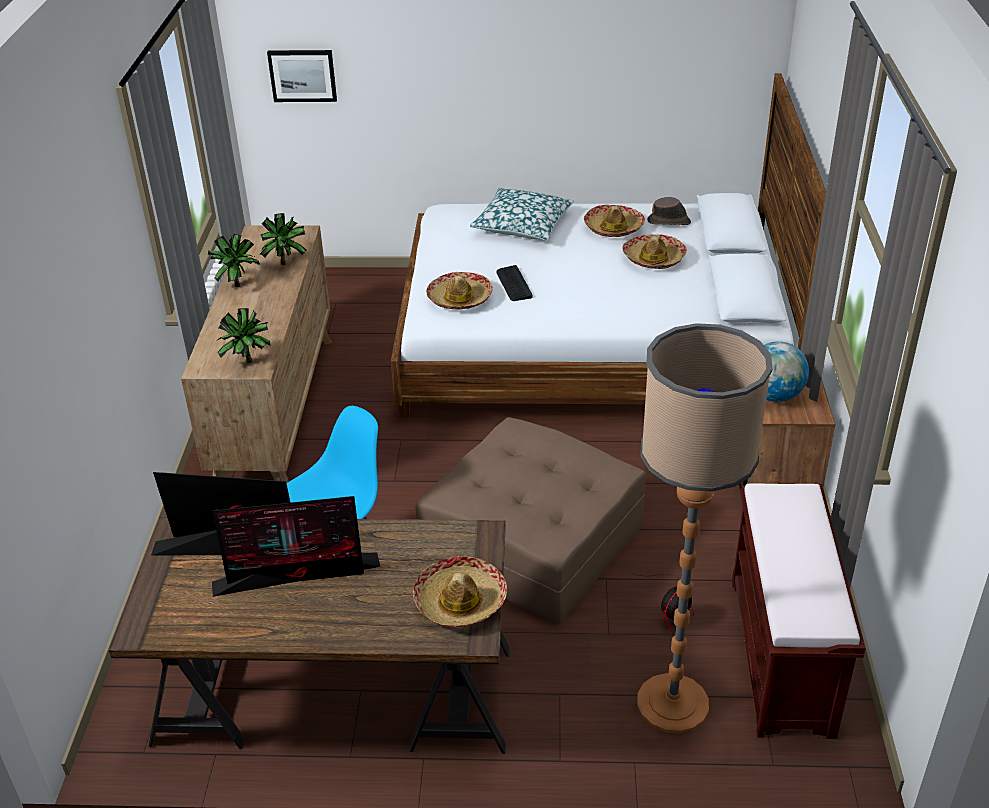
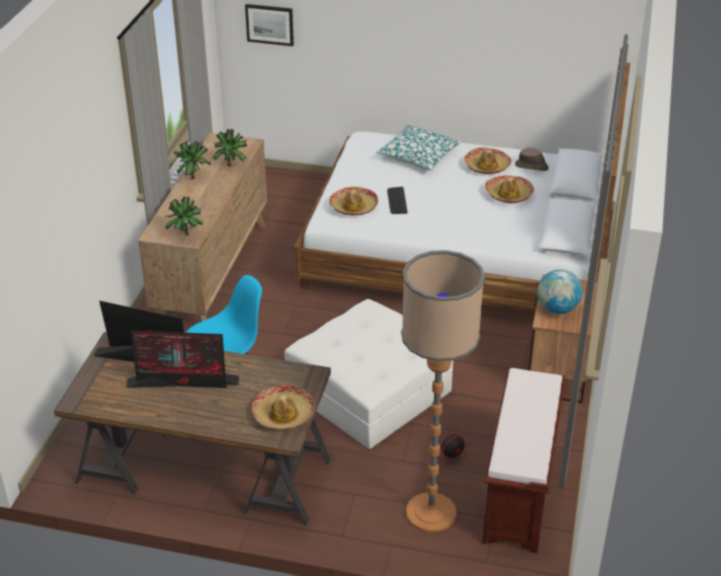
camera: 10 degrees right, 0 degrees up
brown ottoman [415,417,646,624] -> white ottoman [284,299,453,449]

